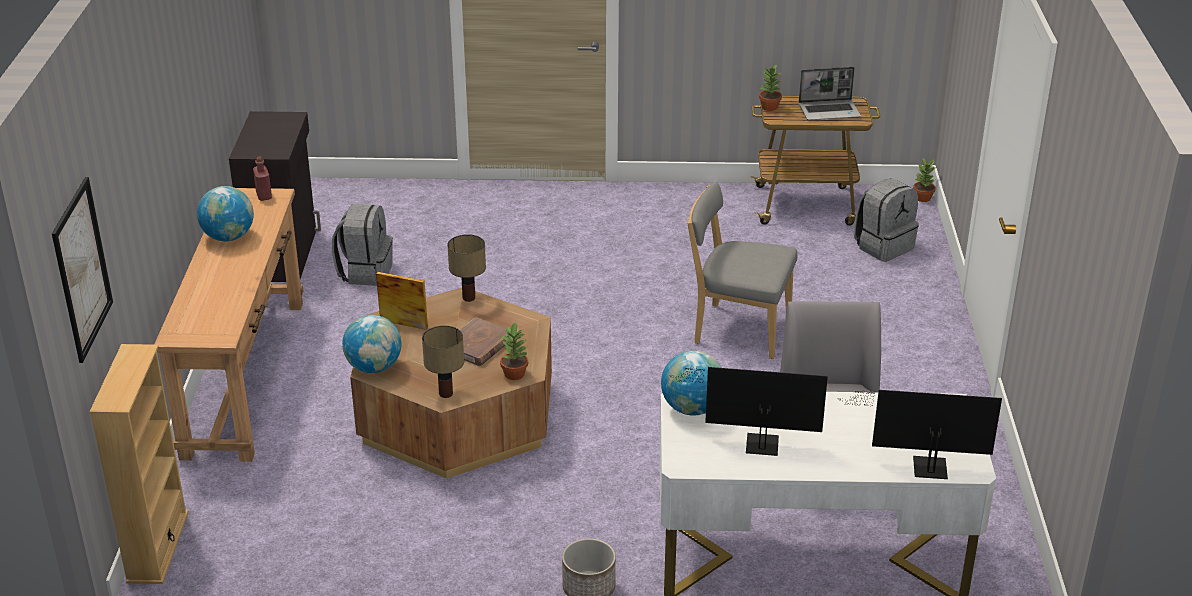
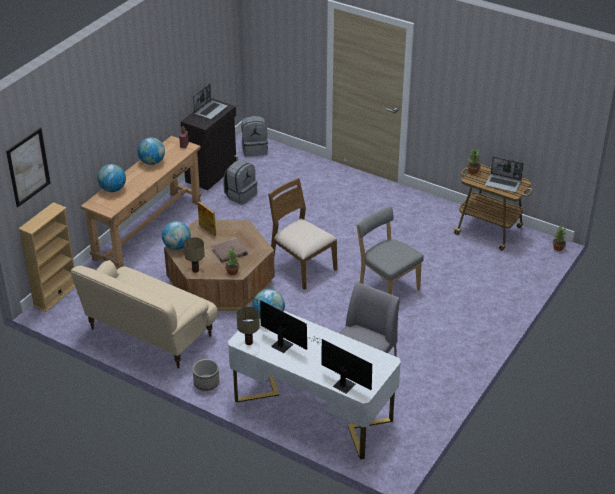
camera: 30 degrees right, 5 degrees up
table lamp [447,234,486,302] -> table lamp moved to [237,307,260,345]
grey backpack [854,178,919,262] -> grey backpack moved to [241,116,268,156]
none -> beige sofa [70,260,218,369]
none -> globe [97,164,126,192]
none -> laptop [193,84,228,119]
none -> brown chair [268,178,337,290]

